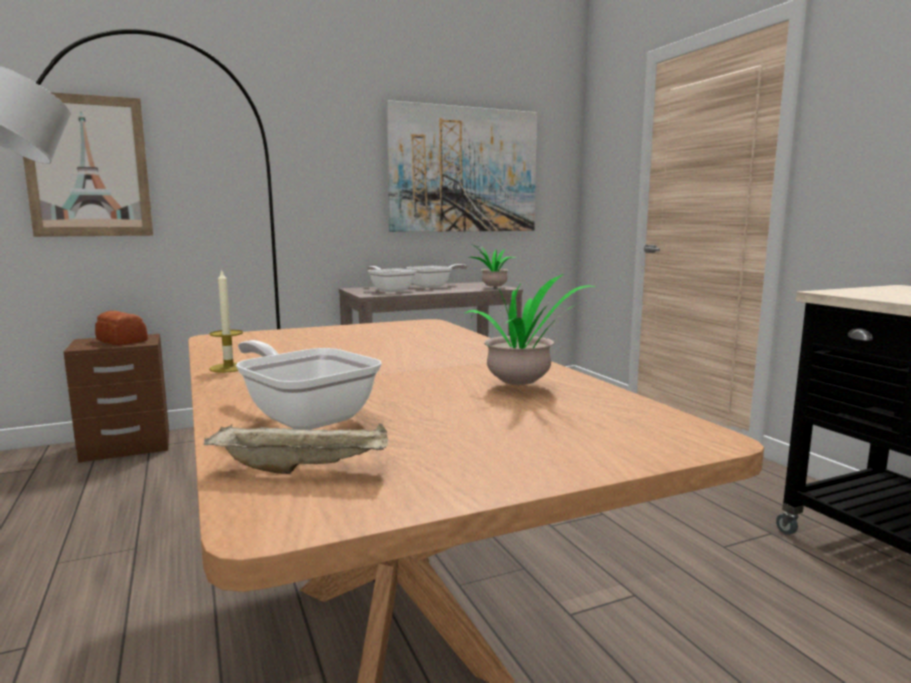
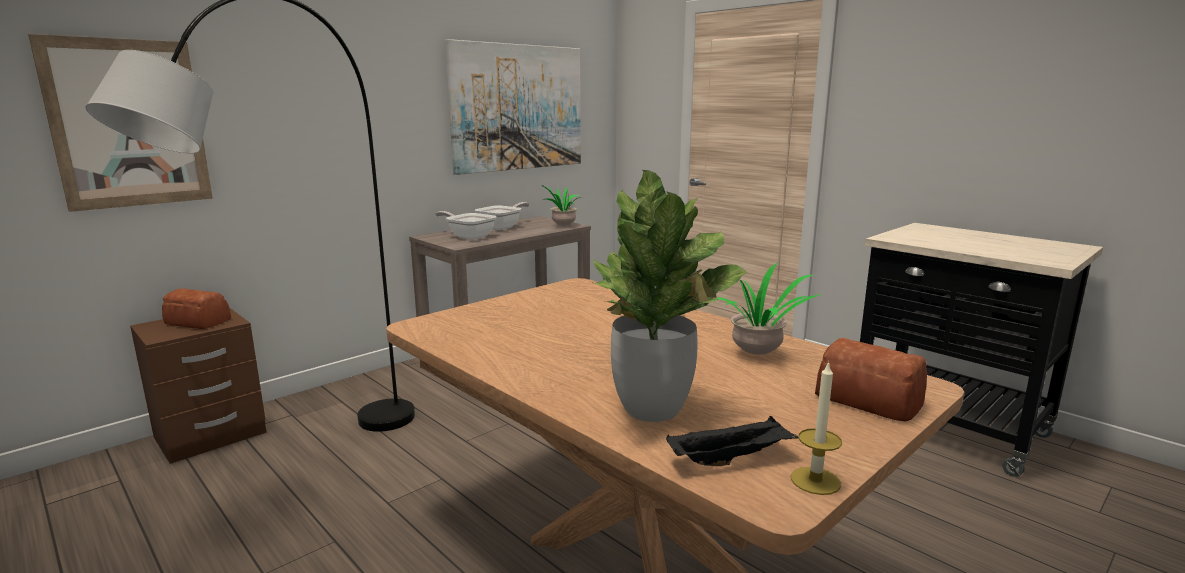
camera: 20 degrees left, 5 degrees up
beige tray [204,423,388,474] -> black tray [666,416,799,466]
candle [209,269,243,373] -> candle moved to [791,361,842,495]
frying pan [236,340,382,430] -> potted plant [593,170,748,422]
none -> bread [815,338,927,422]

